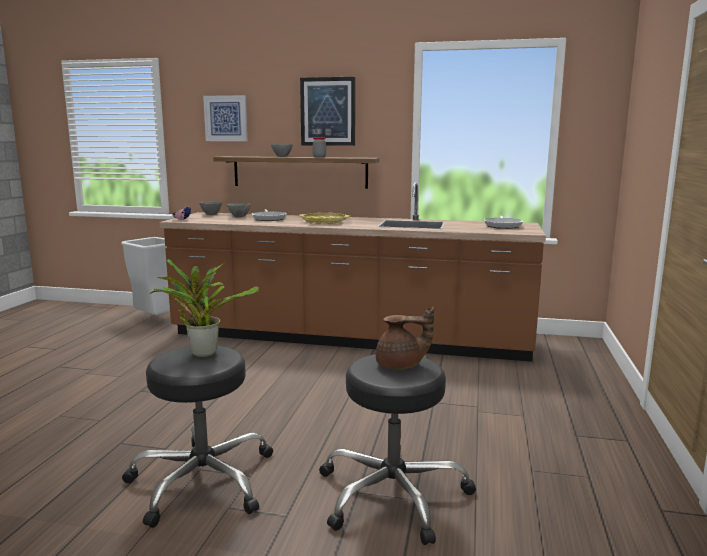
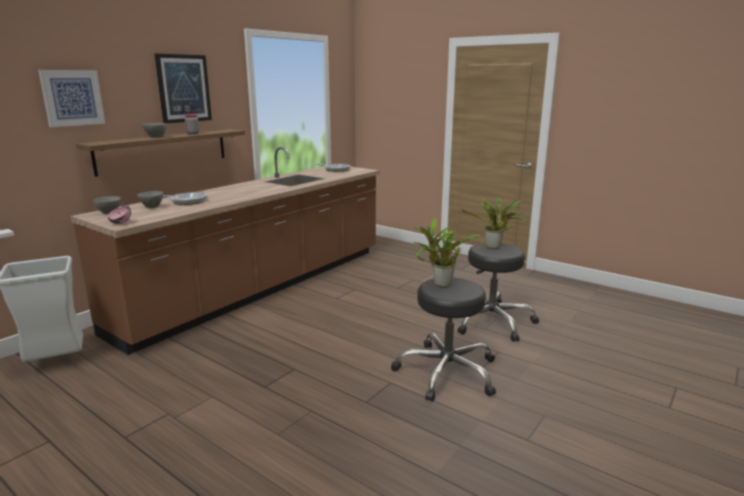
camera: 65 degrees left, 5 degrees up
yellow tray [298,213,350,224] -> none
brown teapot [376,307,434,369] -> potted plant [462,197,527,249]

